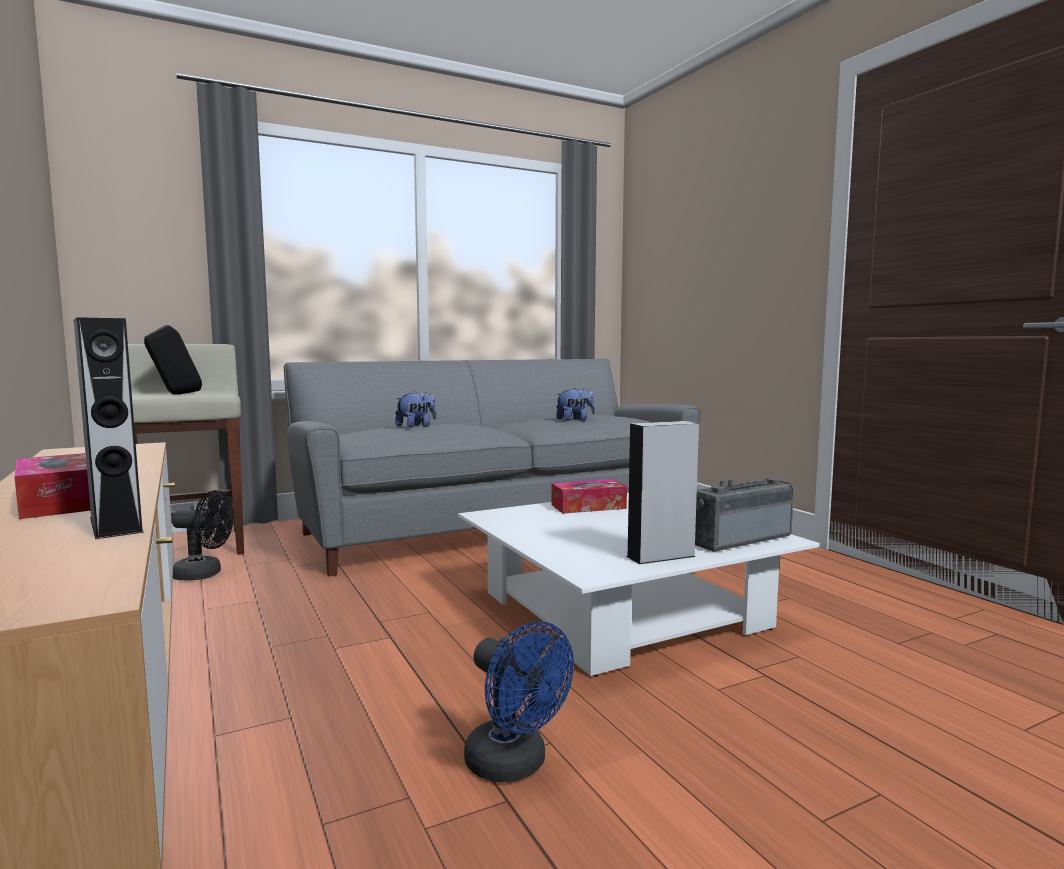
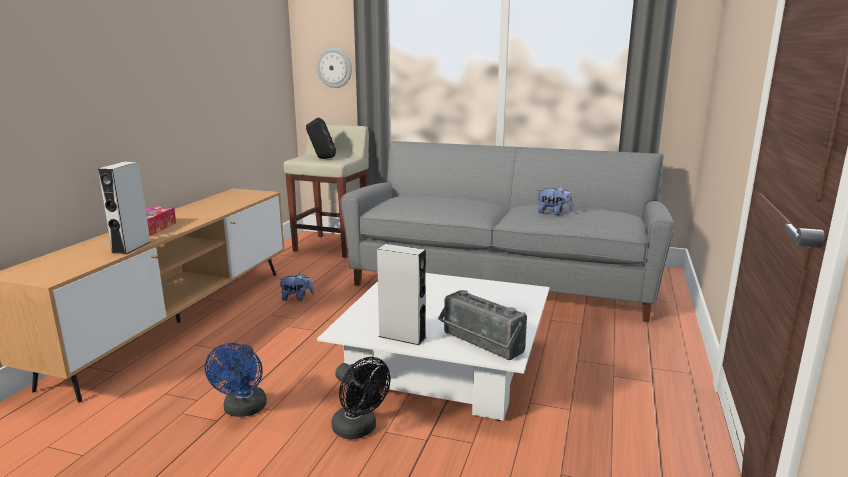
camera: 45 degrees right, 10 degrees up
black fan [171,490,234,581] -> black fan moved to [331,357,390,439]
plush toy [395,391,436,428] -> plush toy moved to [279,273,314,301]
tissue box [551,479,627,514] -> none
radio [695,478,794,552] -> radio turned 150 degrees counterclockwise [438,290,527,360]
none -> wall clock [317,48,352,88]

